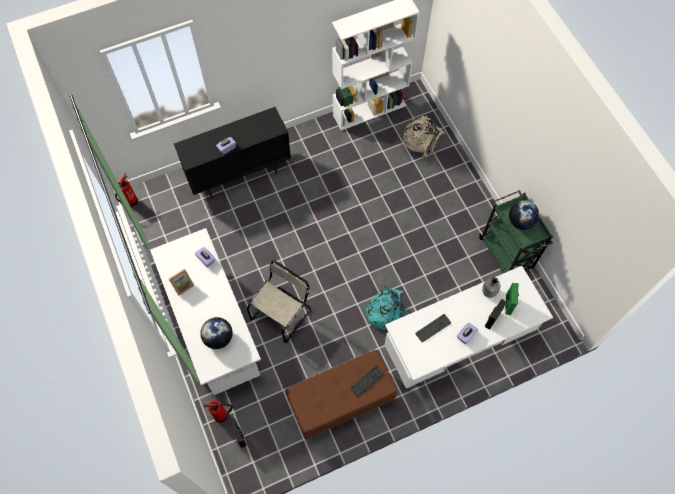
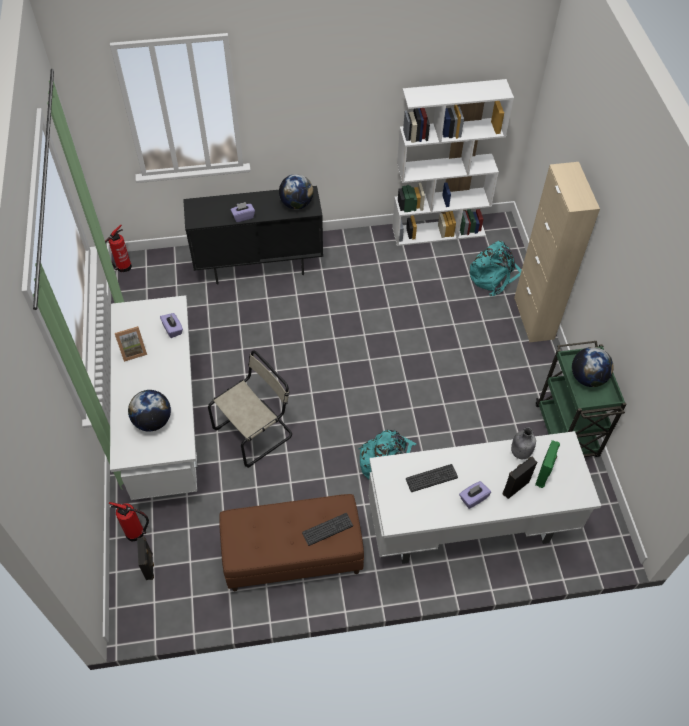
camera: 15 degrees right, 10 degrees down
beige backpack [403,115,445,157] -> turquoise backpack [470,241,522,296]
none -> globe [279,174,314,209]
none -> beige cabinet [514,162,600,343]

